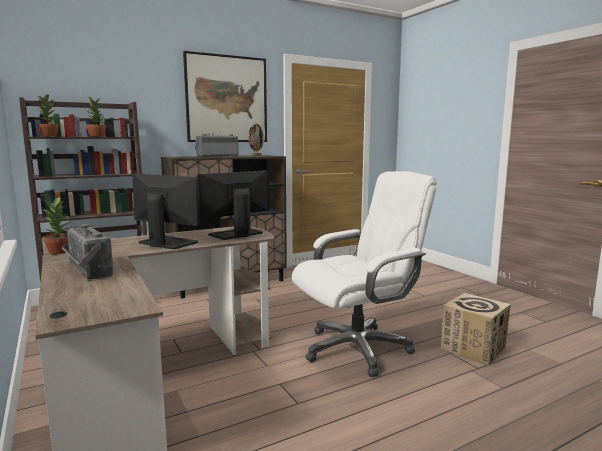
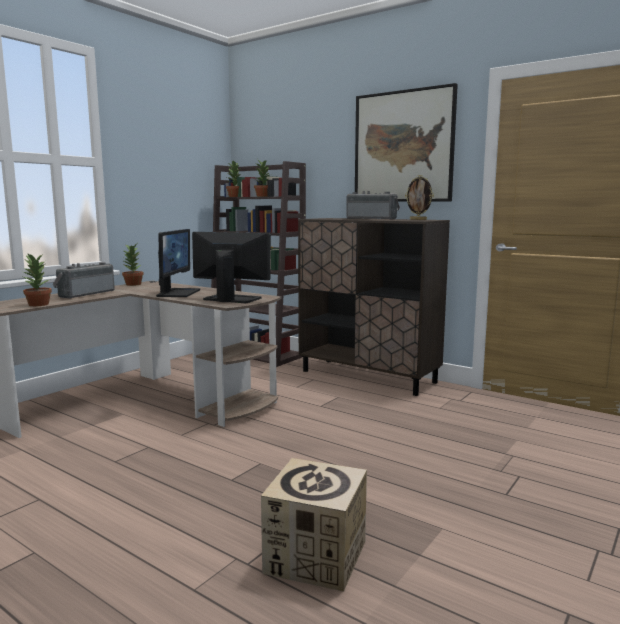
camera: 65 degrees right, 0 degrees up
white office chair [292,171,437,377] -> none
none -> potted plant [23,254,52,306]

